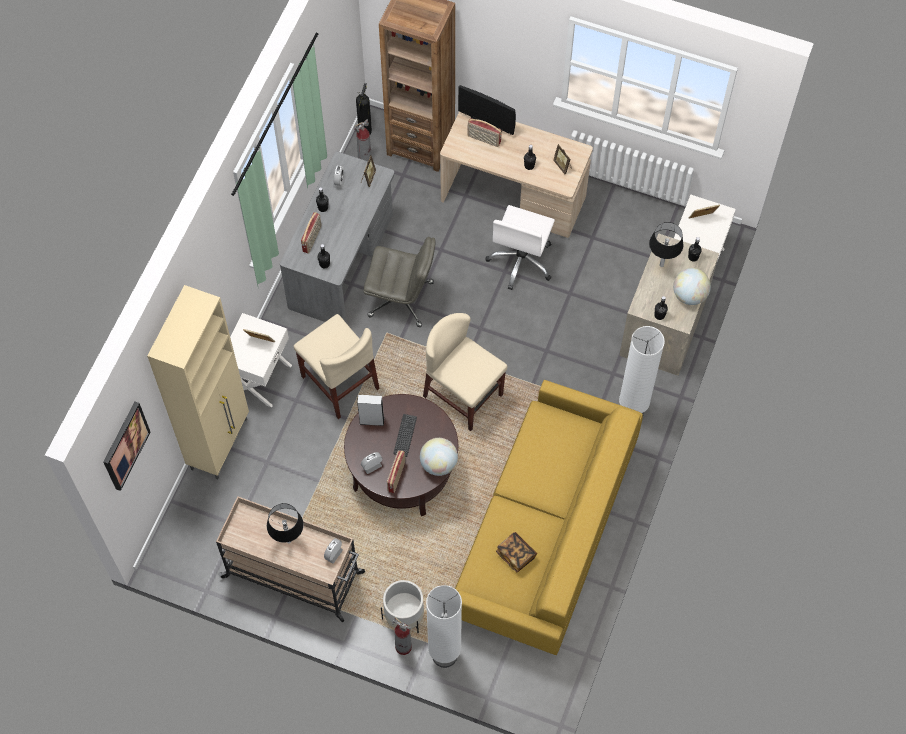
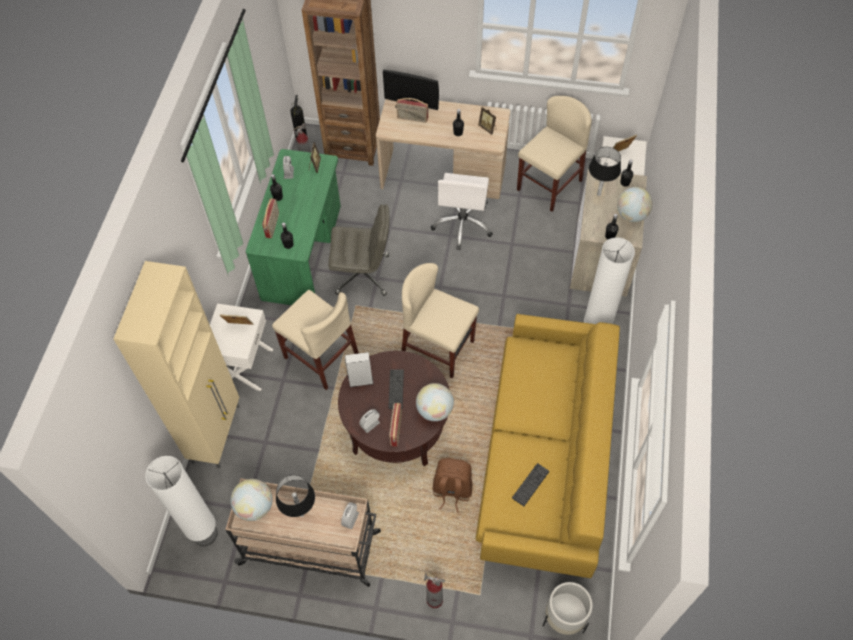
camera: 10 degrees left, 5 degrees down
picture [103,402,150,491] -> none
grey desk [280,152,395,322] -> green desk [246,149,341,305]
white planter [381,580,424,633] -> white planter moved to [543,582,593,635]
white floor lamp [426,585,462,668] -> white floor lamp moved to [145,456,217,546]
book [496,532,537,572] -> keyboard [512,463,549,506]
none -> globe [230,479,273,521]
none -> brown backpack [433,458,472,513]
none -> beige chair [517,96,592,212]

